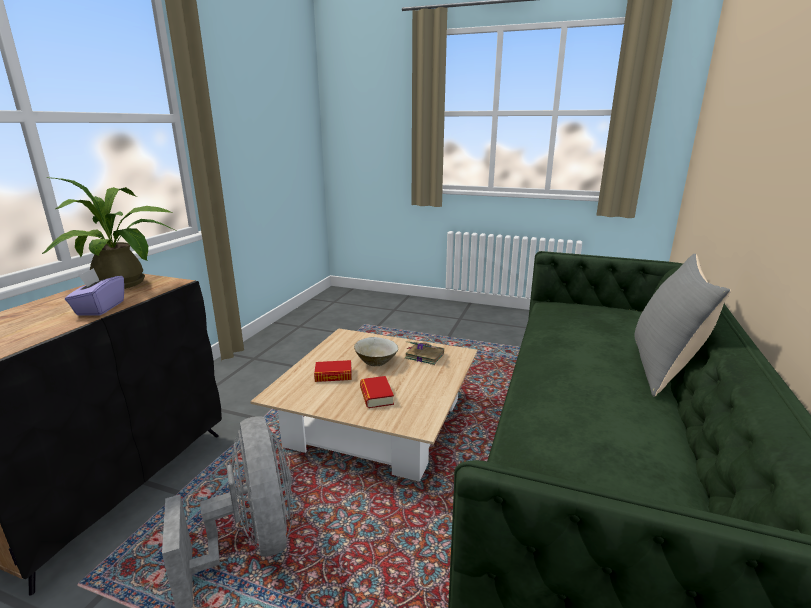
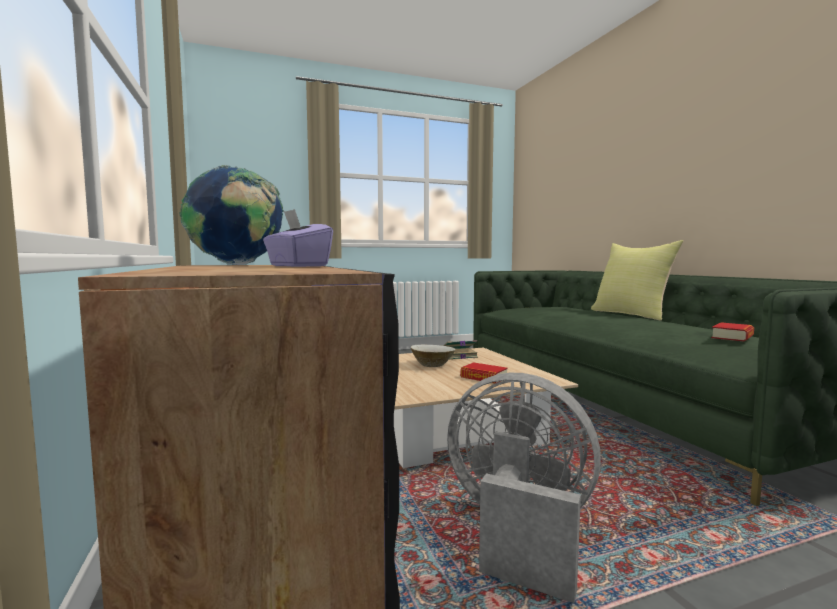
camera: 40 degrees left, 15 degrees down
potted plant [42,177,176,289] -> globe [180,165,284,265]
book [314,360,352,382] -> book moved to [711,322,754,342]
grey pillow [635,254,731,397] -> yellow pillow [591,240,683,321]

